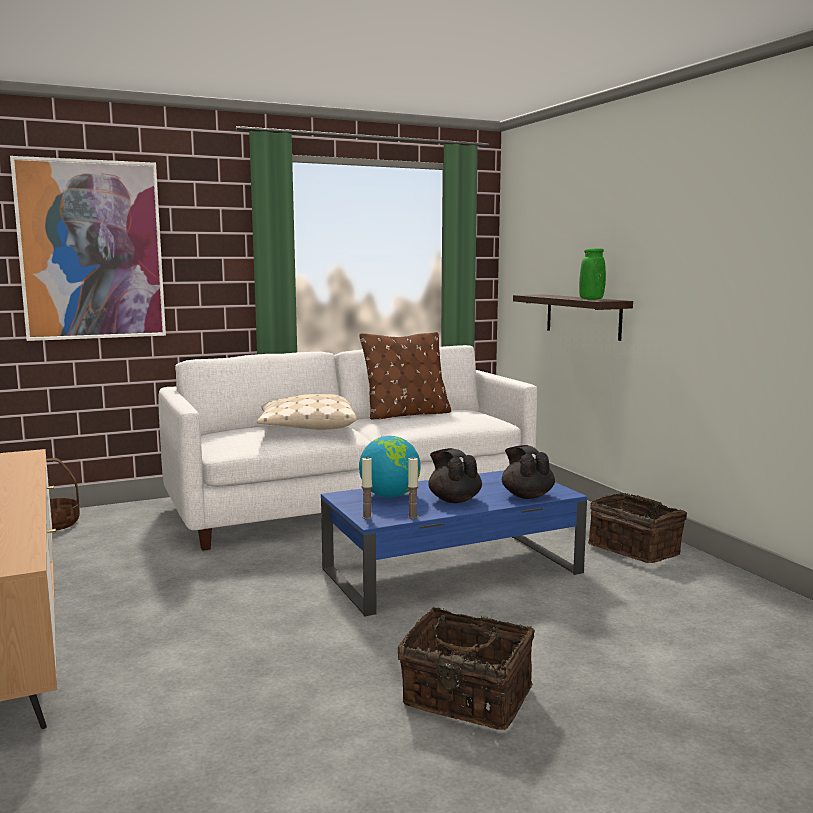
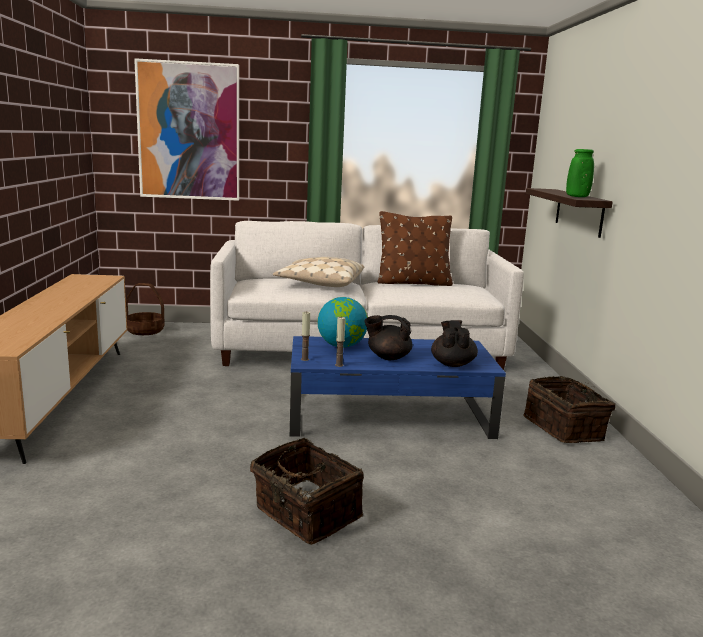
camera: 20 degrees right, 5 degrees up
black teapot [428,448,482,503] -> black teapot turned 75 degrees counterclockwise [364,315,413,360]

